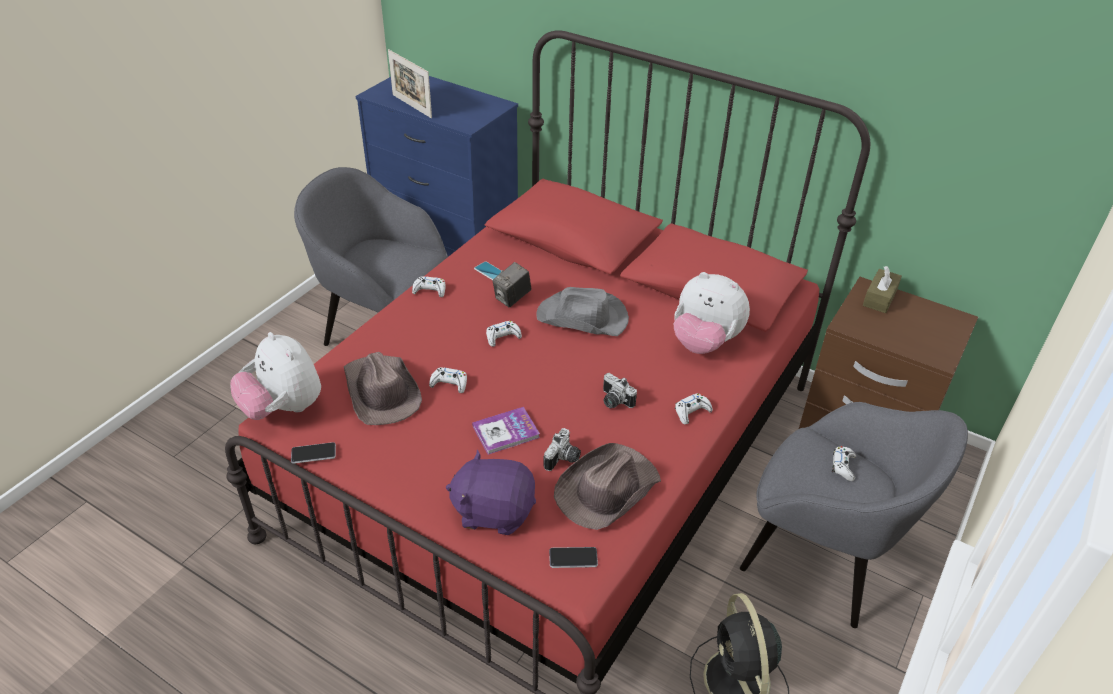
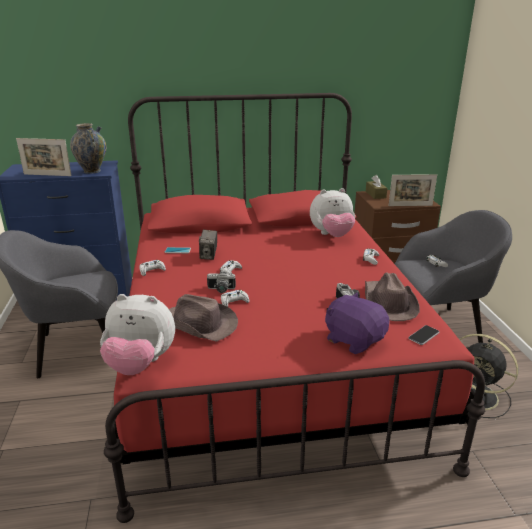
camera: 40 degrees left, 15 degrees down
phone [291,442,336,464] -> none
purple plush toy [446,450,536,535] -> purple plush toy turned 75 degrees clockwise [325,292,389,354]
book [472,407,540,455] -> none
grey hat [536,287,629,336] -> none
camera [603,373,637,408] -> camera moved to [207,270,236,293]
none -> vase [70,123,106,174]
none -> picture frame [389,174,437,206]

